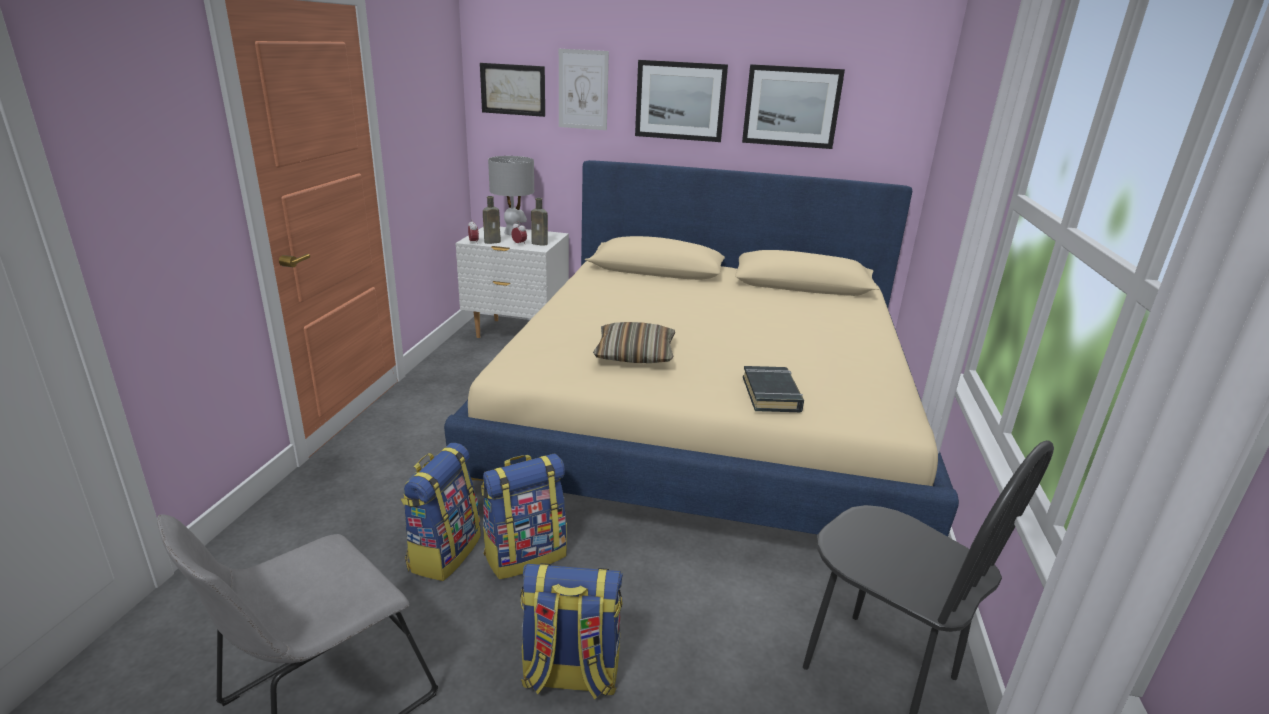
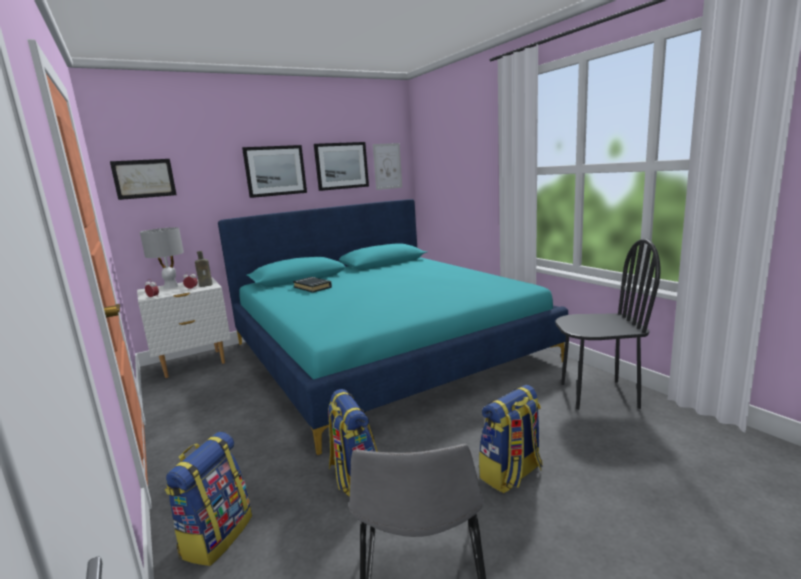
camera: 40 degrees left, 10 degrees down
beige bed [444,160,959,537] -> turquoise bed [218,199,568,455]
backpack [481,453,567,579] -> backpack moved to [165,432,252,566]
brown bottle [483,196,501,244] -> none
picture [559,49,609,130] -> picture moved to [373,143,402,190]
pillow [593,322,675,363] -> none
black book [743,366,804,412] -> black book moved to [293,277,332,293]

